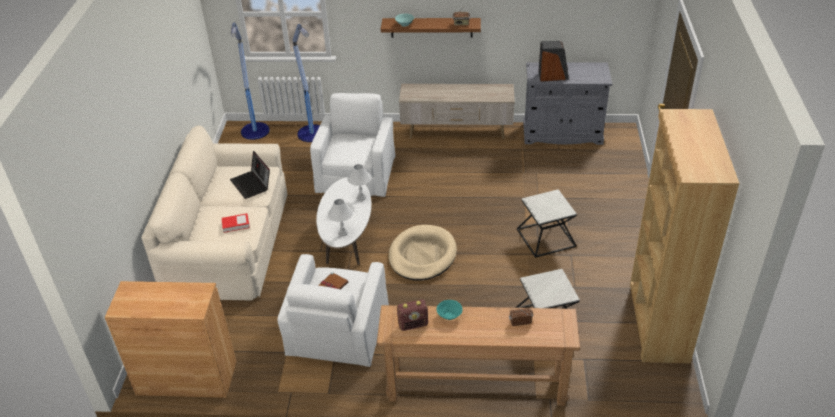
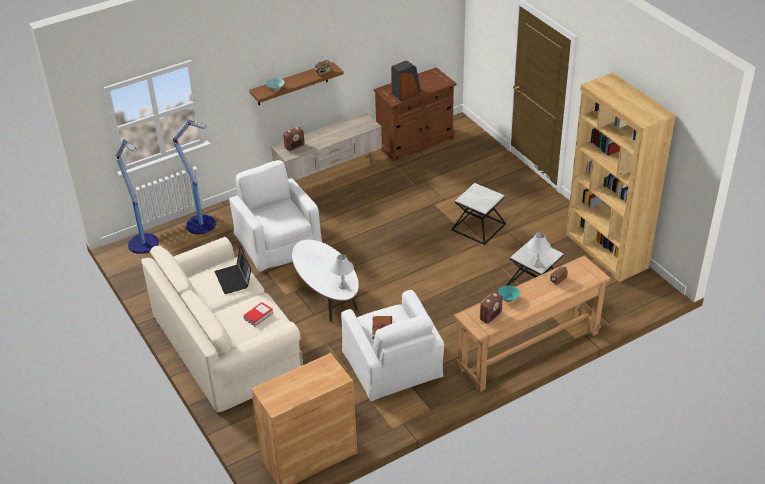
camera: 35 degrees left, 0 degrees up
laptop [230,151,270,199] -> laptop turned 45 degrees clockwise [214,247,251,294]
white table lamp [348,164,371,201] -> white table lamp moved to [527,233,551,267]
beige dog bed [389,225,457,281] -> none
grey cabinet [523,63,612,145] -> brown cabinet [374,67,457,162]
none -> radio [283,127,305,151]

